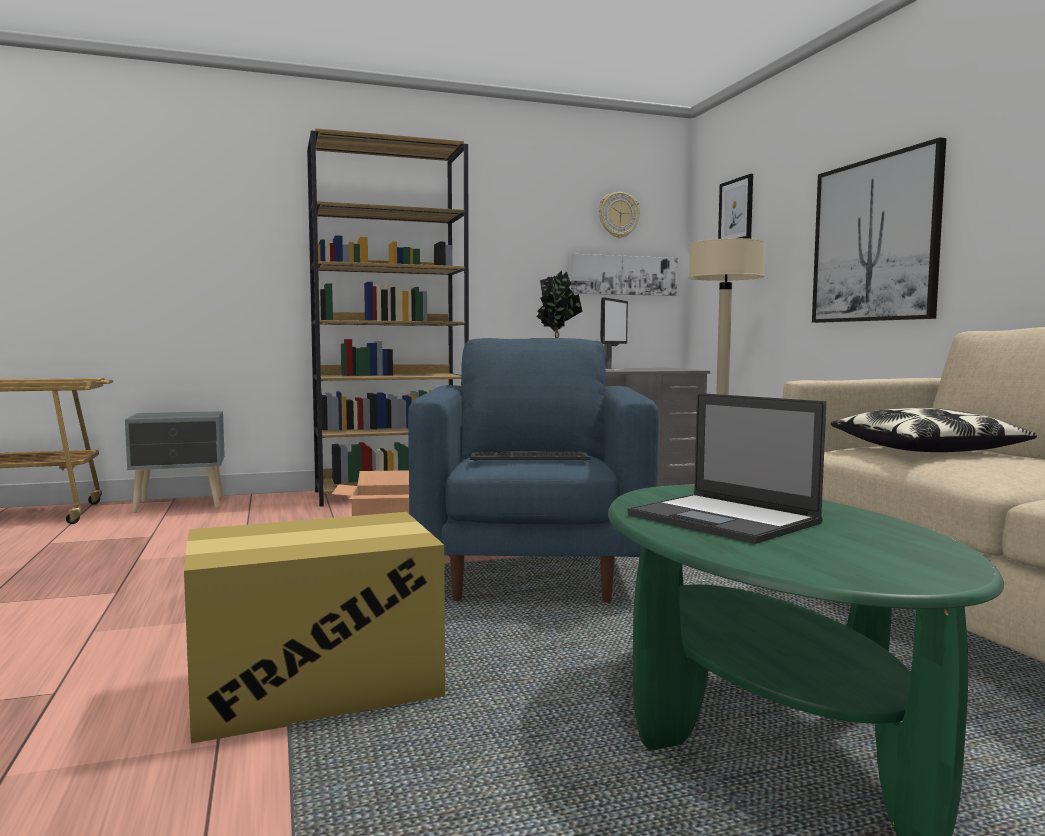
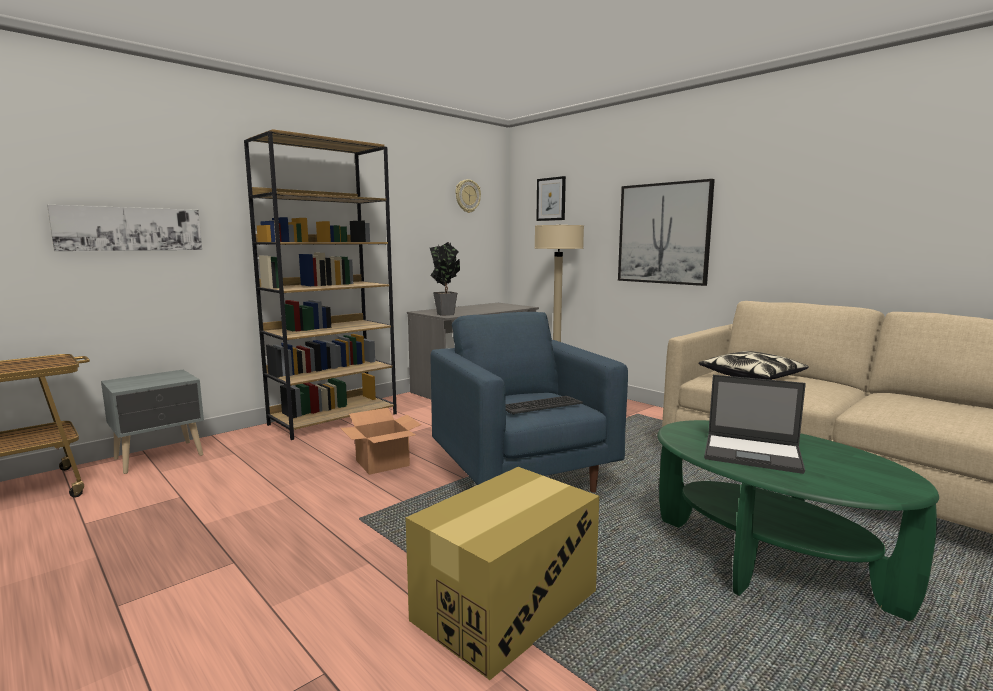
camera: 25 degrees left, 5 degrees up
picture [571,254,678,296] -> picture moved to [47,205,202,251]
monitor [600,297,628,370] -> none

